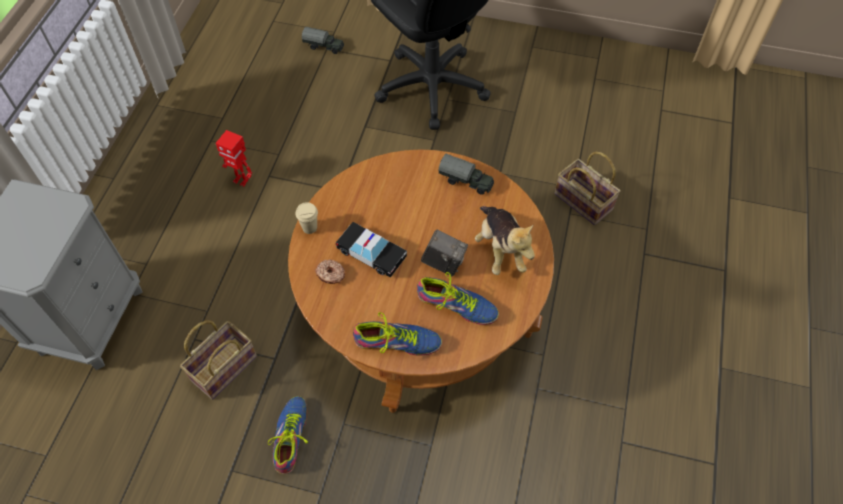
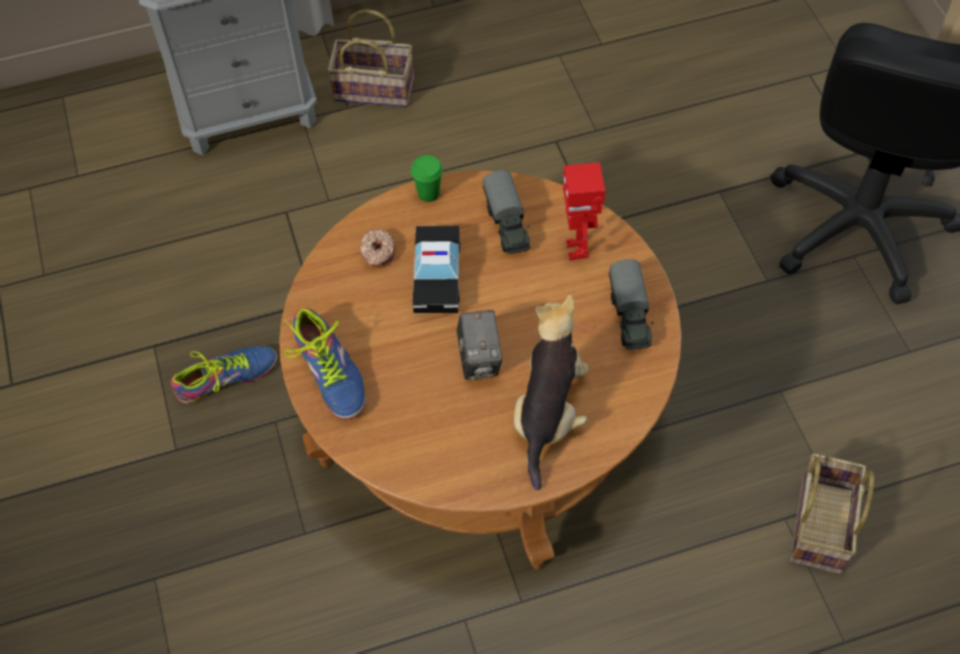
camera: 60 degrees right, 0 degrees up
basket [180,320,257,400] -> basket moved to [327,9,414,107]
toy robot [216,130,252,187] -> toy robot moved to [563,162,605,261]
beige cup [296,202,318,234] -> green cup [411,155,443,202]
toy truck [302,27,344,54] -> toy truck moved to [483,170,530,254]
shoe [417,272,499,325] -> none
plush toy [475,206,535,275] -> plush toy turned 150 degrees clockwise [514,295,589,490]

